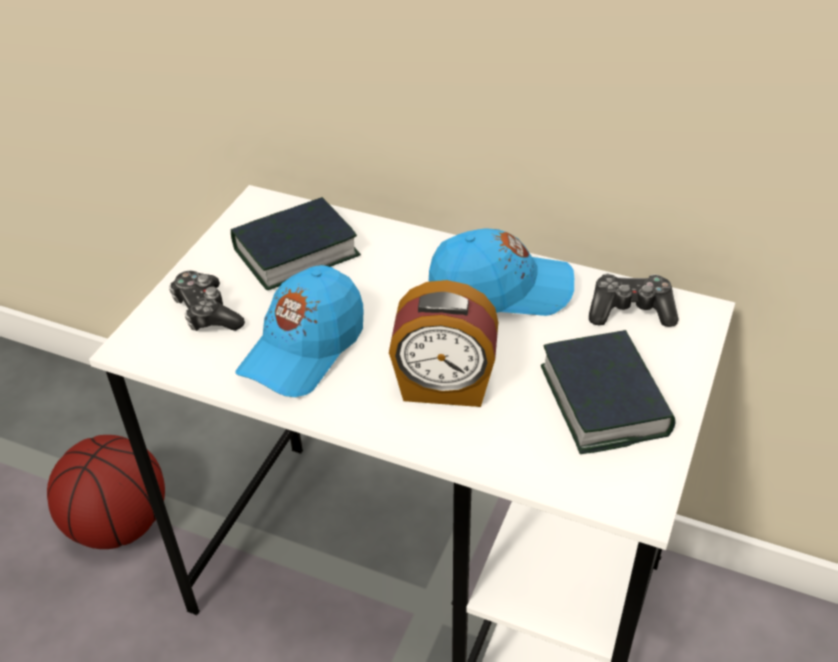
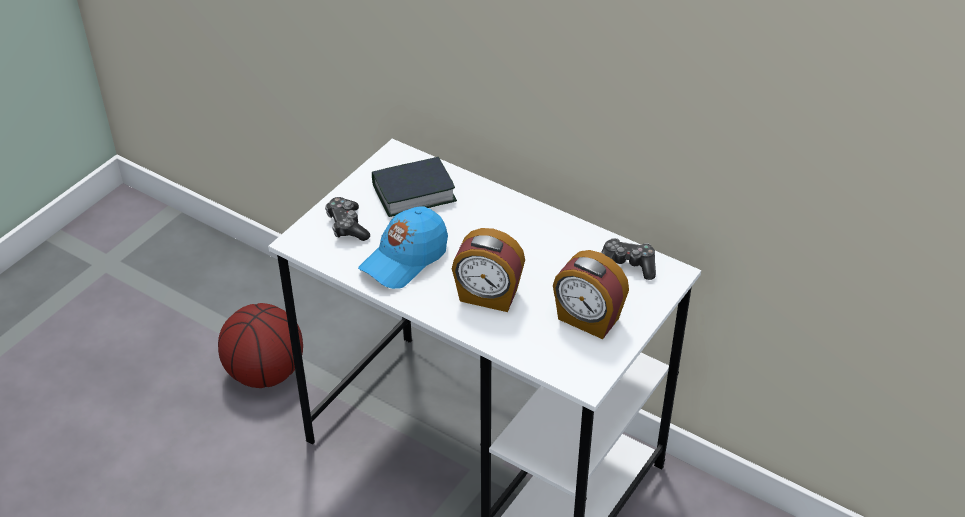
camera: 10 degrees right, 0 degrees up
blue cap [429,228,574,316] -> none
book [541,330,675,454] -> alarm clock [553,250,629,339]

